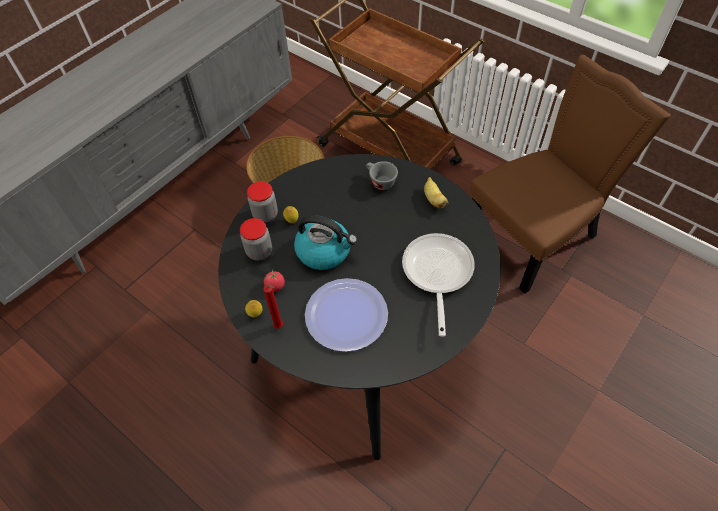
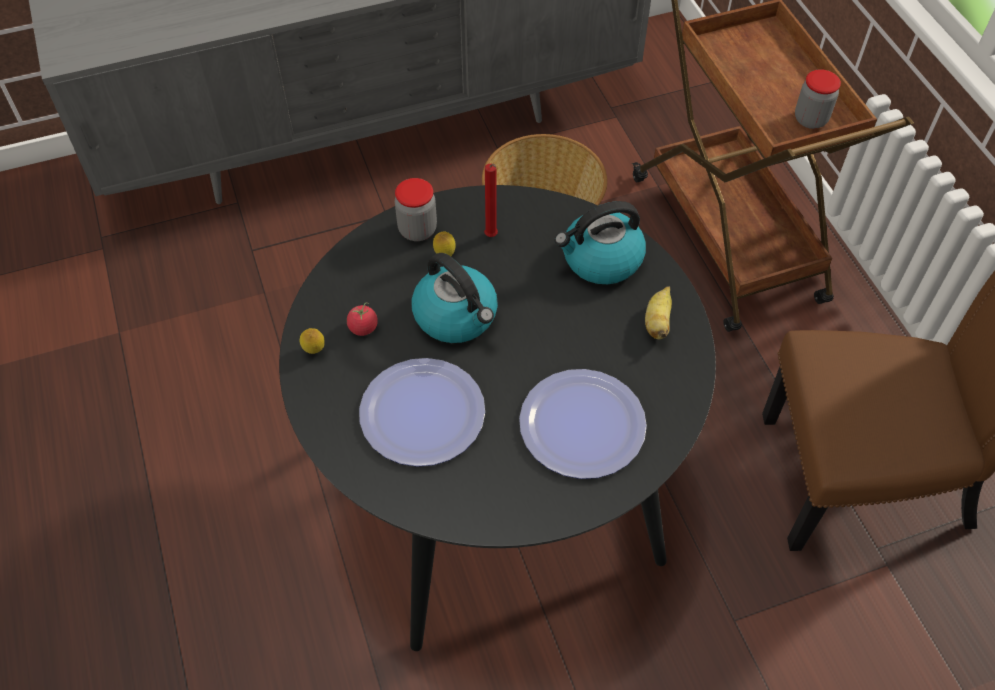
camera: 30 degrees right, 0 degrees up
jar [240,218,272,261] -> jar moved to [795,69,841,129]
red candle [263,285,283,329] -> red candle moved to [484,164,498,237]
grey cup [366,161,398,190] -> kettle [554,201,646,284]
frying pan [402,233,475,337] -> plate [519,369,647,479]

